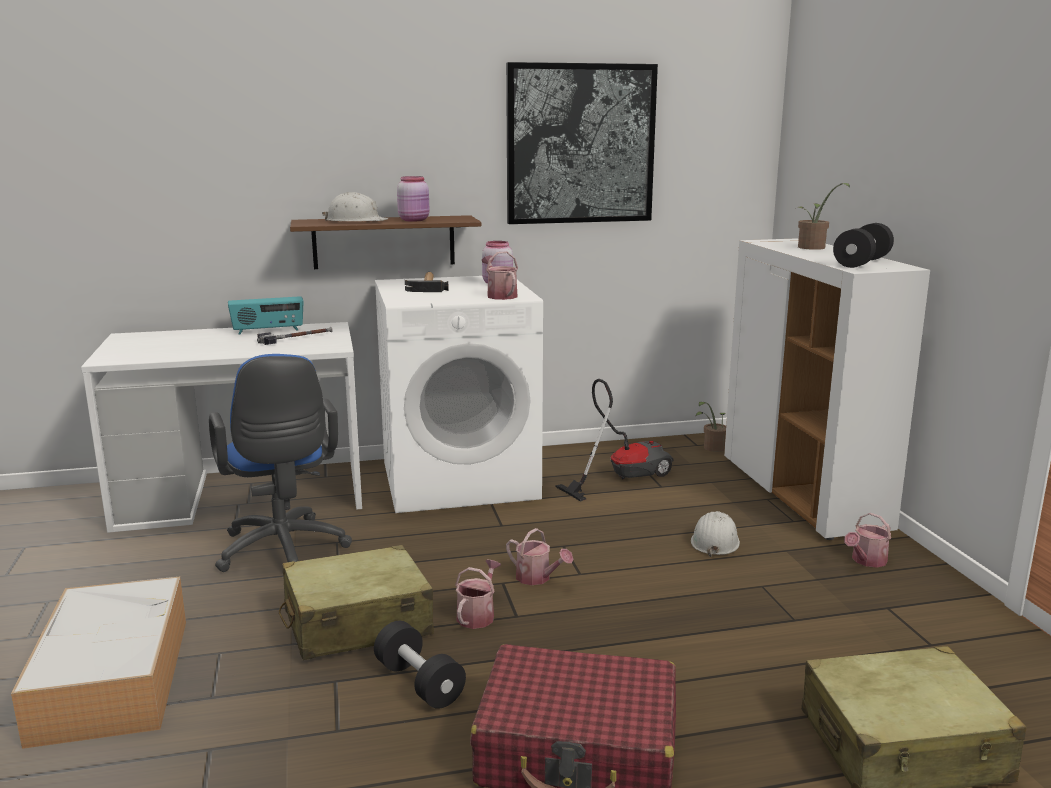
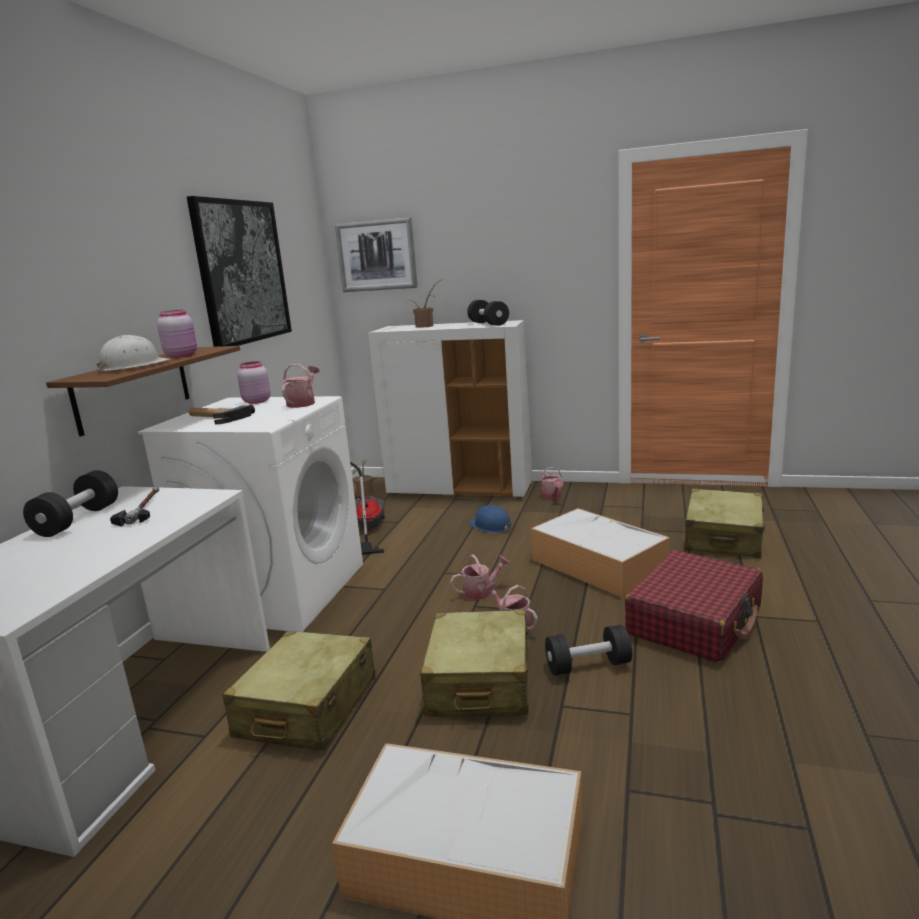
camera: 60 degrees left, 0 degrees up
blue office chair [209,354,352,572] -> beige suitcase [222,631,376,751]
radio [228,296,304,334] -> black dumbbell [23,470,118,537]
watering can [482,251,518,300] -> watering can turned 105 degrees clockwise [282,364,320,408]
white hard hat [691,511,740,557] -> blue hard hat [469,505,512,533]
none -> picture [335,217,418,292]
none -> storage box [531,508,670,598]

